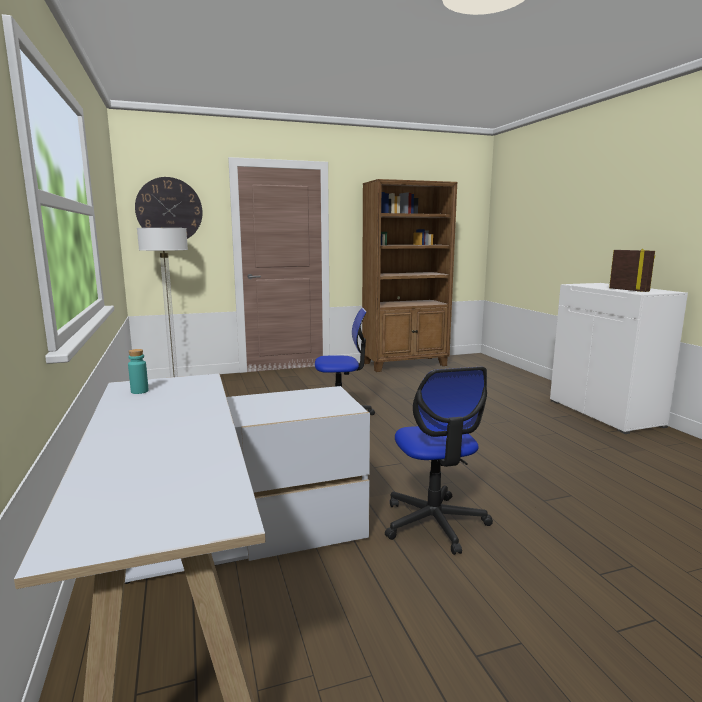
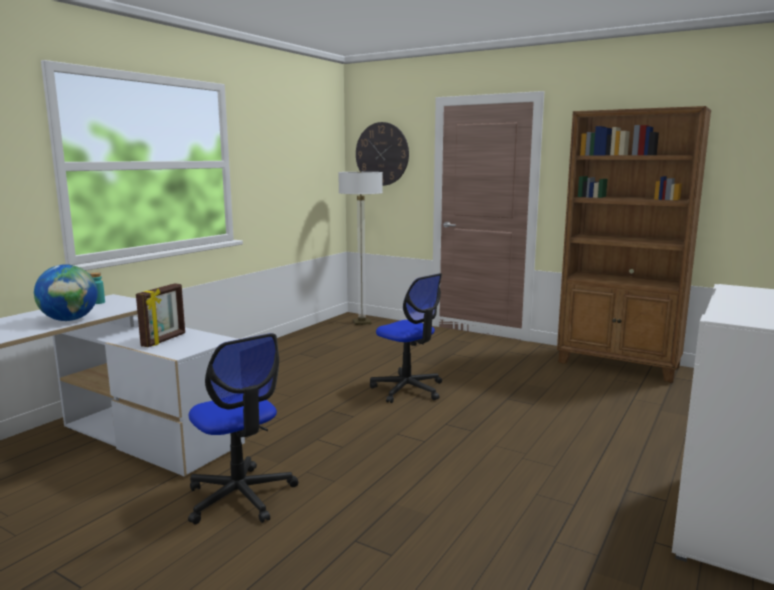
camera: 50 degrees right, 0 degrees up
office chair [385,367,493,555] -> office chair turned 75 degrees counterclockwise [188,333,298,525]
picture frame [609,249,655,292] -> picture frame moved to [136,283,185,347]
none -> globe [34,264,98,321]

